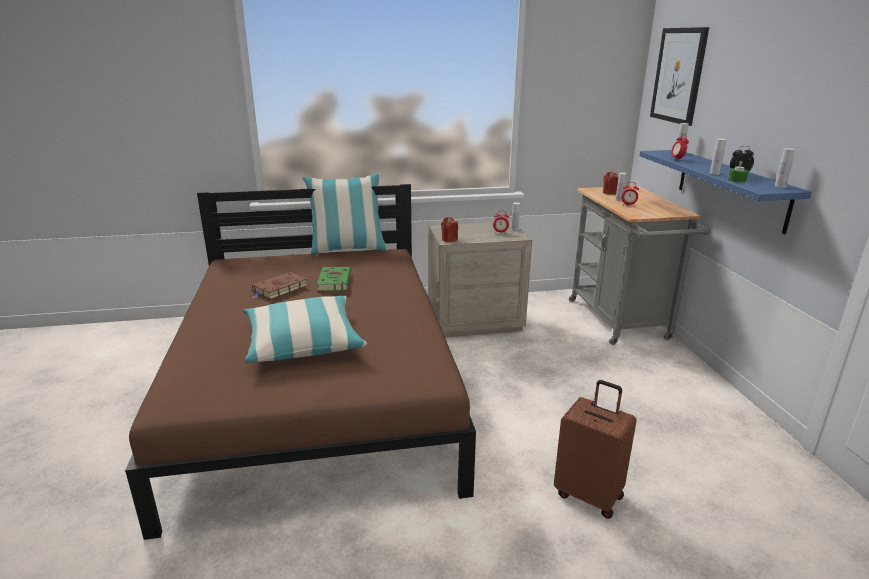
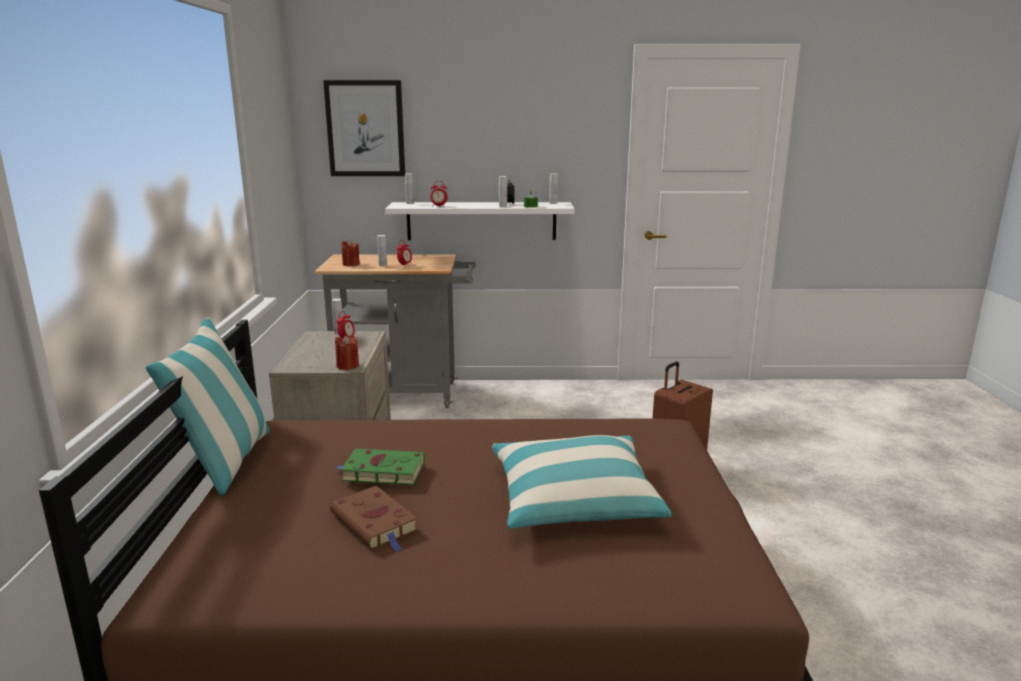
camera: 80 degrees left, 5 degrees down
blue shelf [639,150,812,234] -> white shelf [385,202,575,240]

